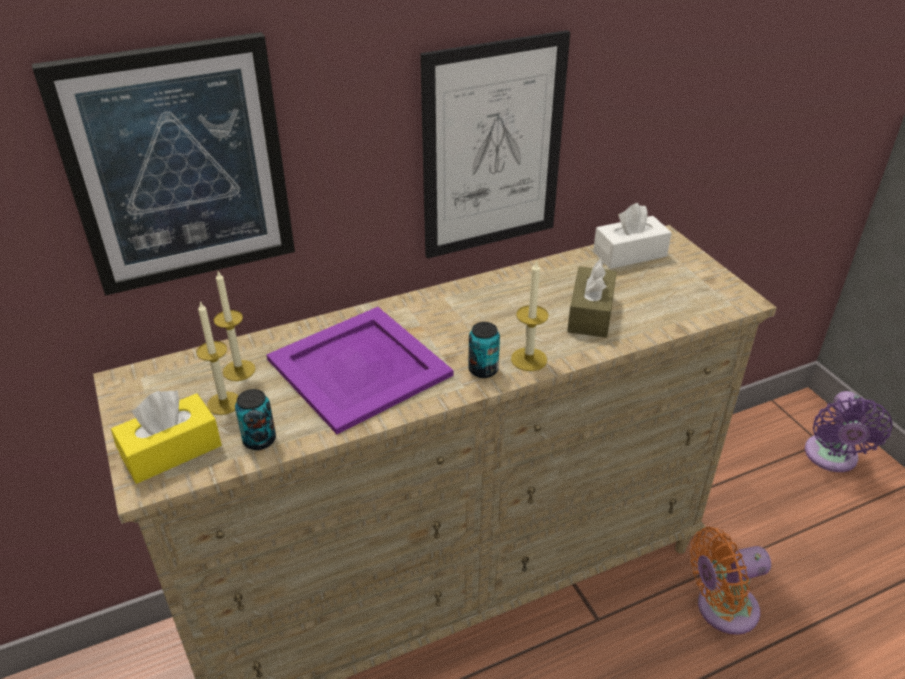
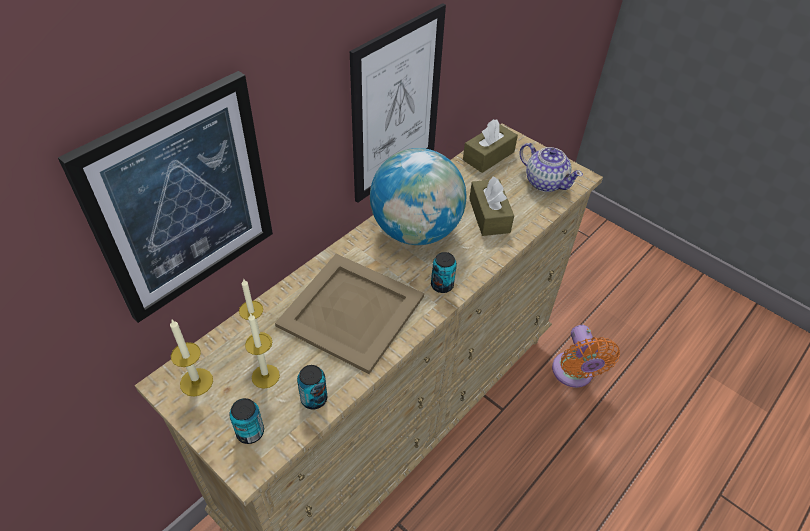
camera: 25 degrees left, 10 degrees up
yellow tissue box [111,390,222,484] -> can [229,398,264,444]
purple tray [266,307,454,434] -> beige tray [275,254,424,374]
candle [511,260,548,371] -> candle moved to [170,320,213,397]
white tissue box [593,203,672,269] -> brown tissue box [463,119,518,173]
orange fan [690,527,771,635] -> orange fan turned 60 degrees counterclockwise [552,325,620,388]
purple fan [805,391,892,472] -> none
none -> globe [370,148,466,245]
none -> teapot [519,143,583,192]

